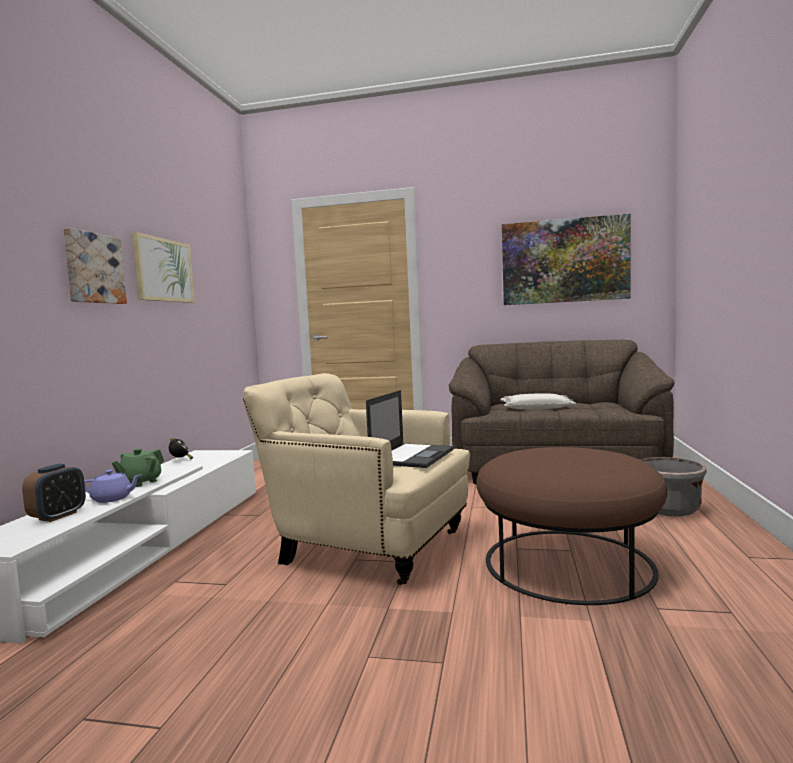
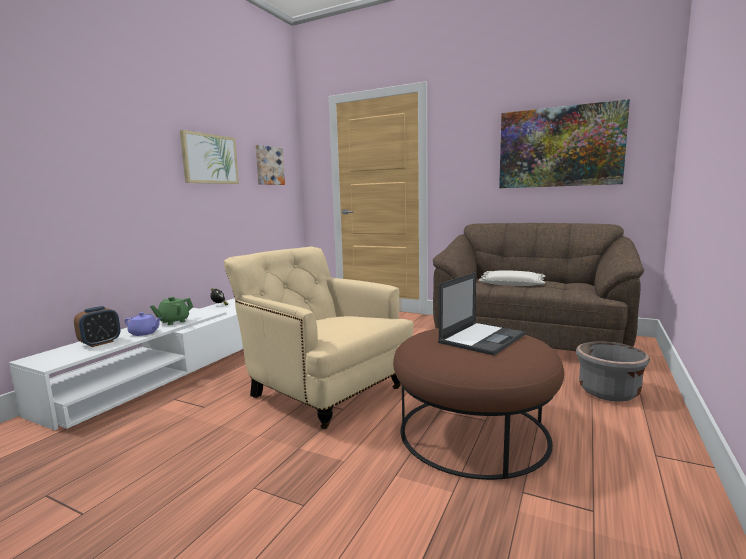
camera: 15 degrees right, 5 degrees up
picture [63,228,127,304] -> picture moved to [255,145,285,185]
laptop [366,390,454,468] -> laptop moved to [438,272,525,356]

